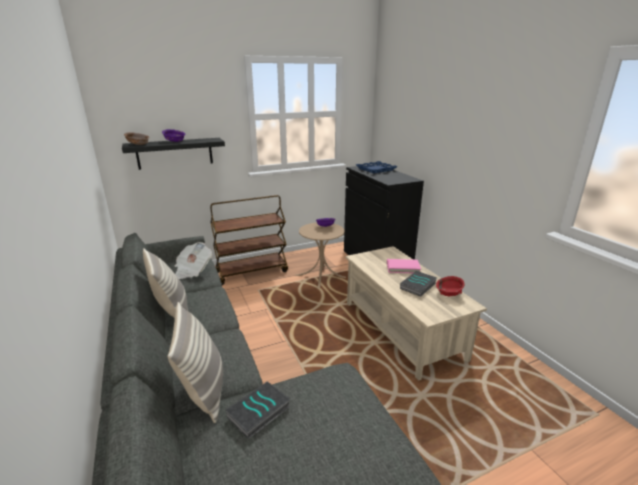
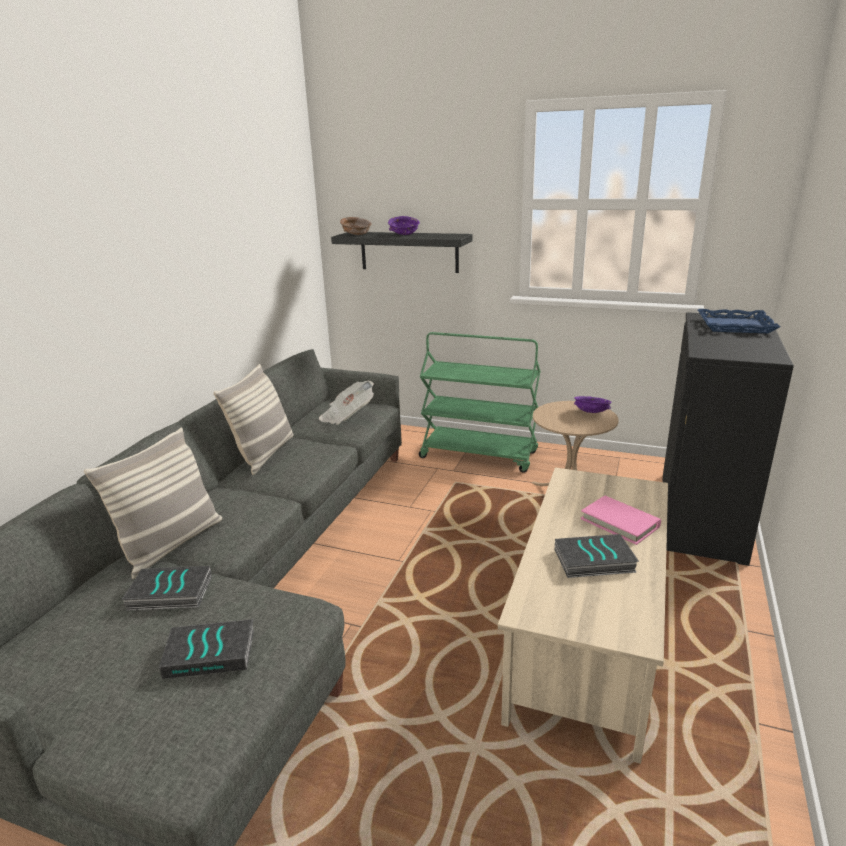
camera: 45 degrees right, 0 degrees up
brown cart [210,195,288,285] -> green cart [419,332,540,473]
red bowl [436,276,465,296] -> none
none -> book [159,619,254,679]

